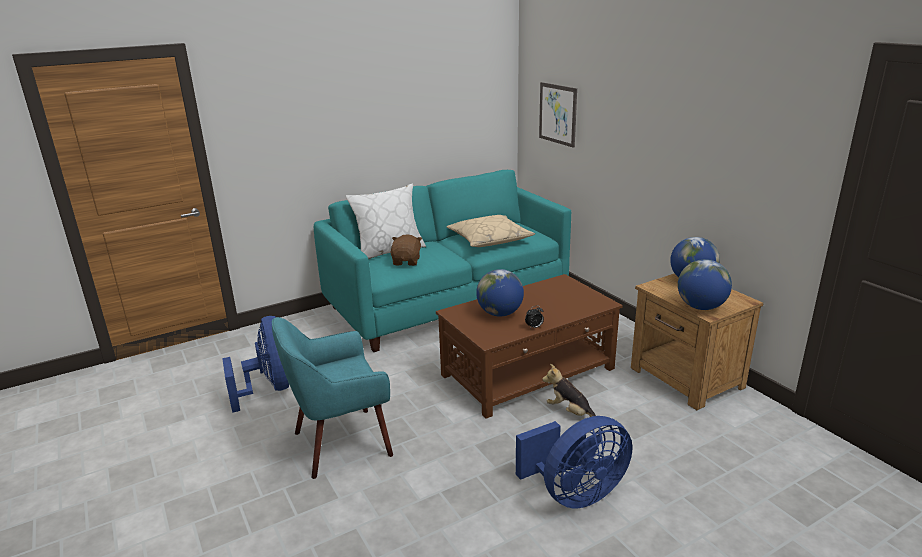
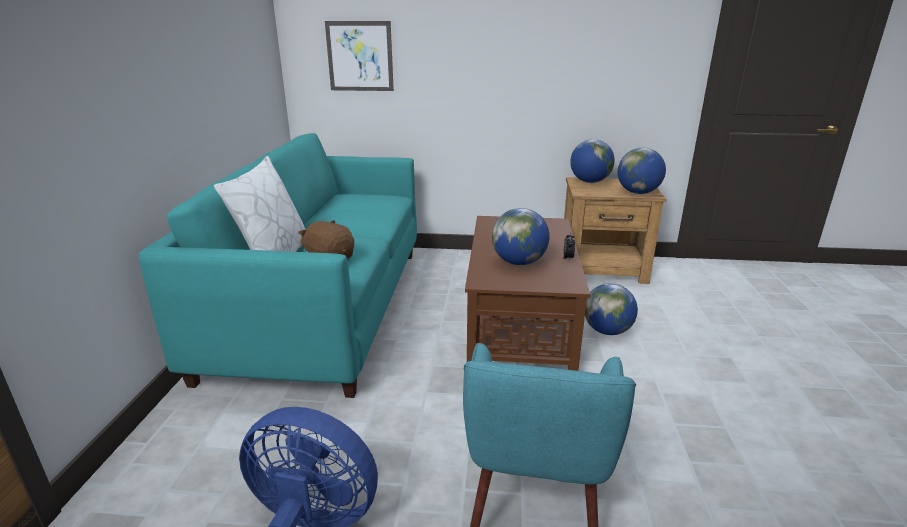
camera: 55 degrees left, 0 degrees up
beige pillow [447,215,535,247] -> none
blue fan [516,416,632,508] -> none
plush toy [542,364,596,417] -> globe [585,283,638,335]

